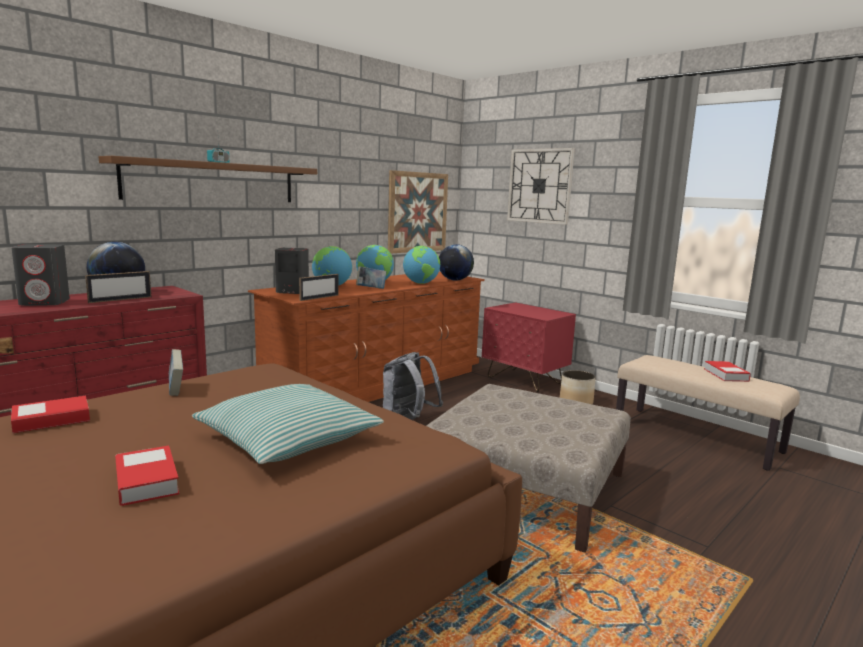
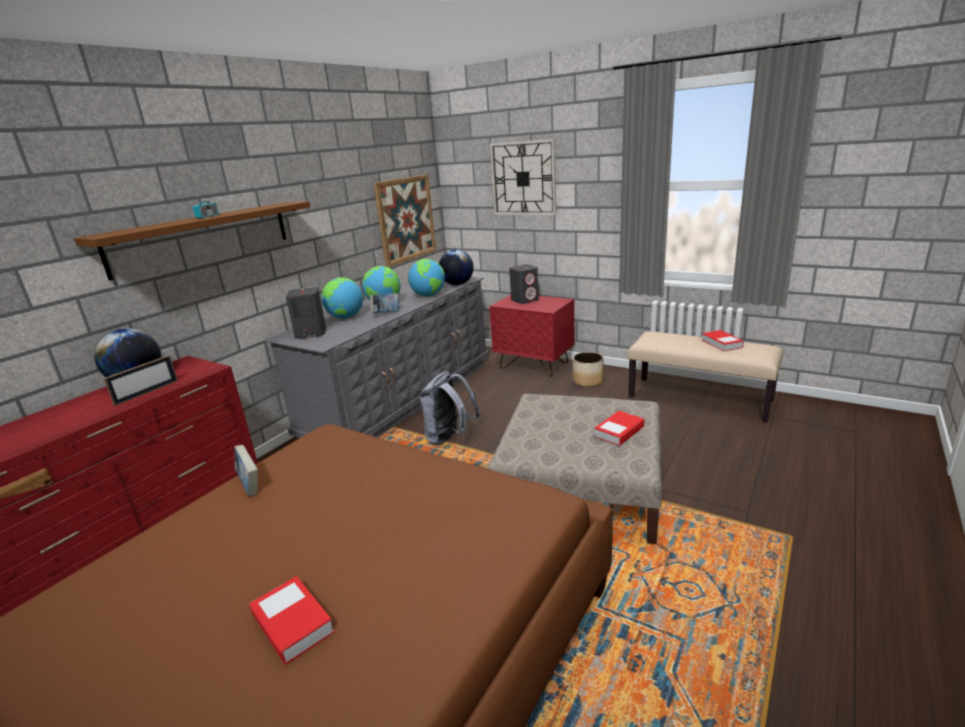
camera: 10 degrees left, 10 degrees up
grey speaker [11,244,70,306] -> grey speaker moved to [509,264,539,304]
book [11,396,90,433] -> book moved to [594,411,644,446]
pillow [192,384,384,464] -> none
brown dresser [248,272,485,402] -> grey dresser [264,277,489,438]
picture frame [299,274,338,301] -> none

